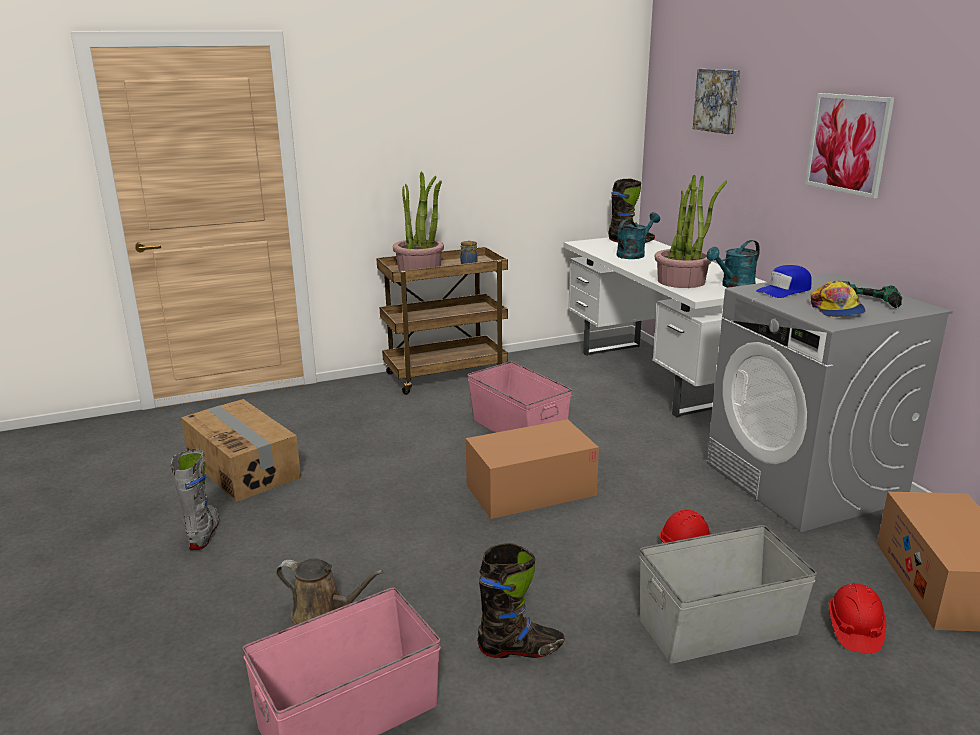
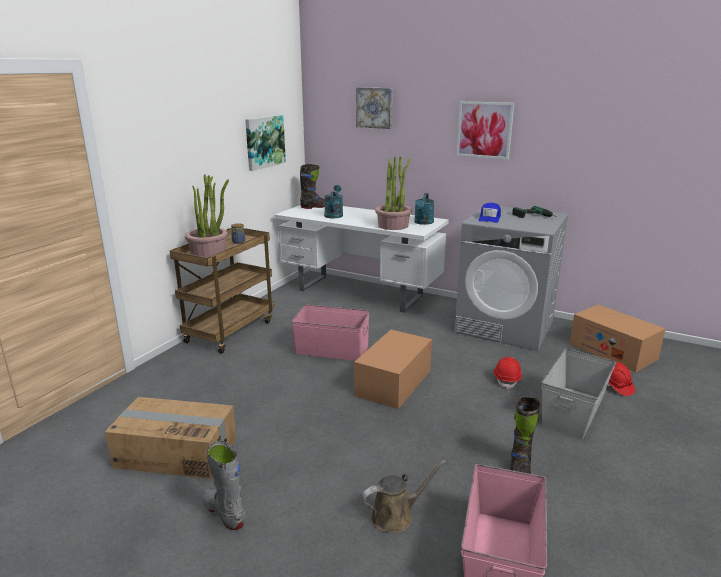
camera: 40 degrees left, 0 degrees up
black boot [477,543,564,658] -> black boot turned 150 degrees clockwise [510,396,541,474]
cap [811,281,866,317] -> none
none -> picture [245,115,286,171]

